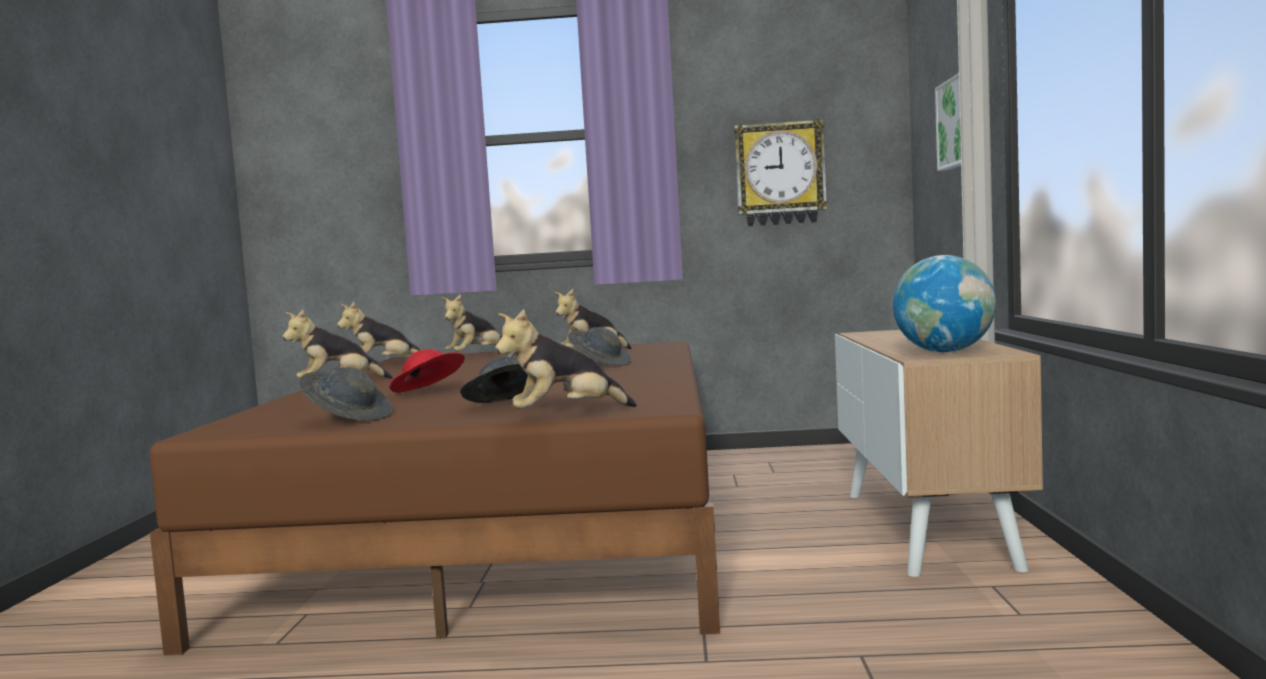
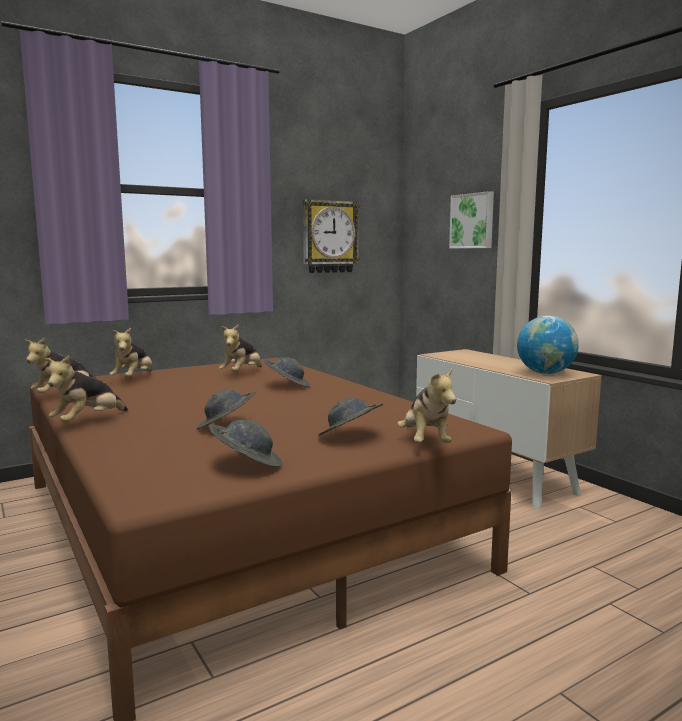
camera: 35 degrees left, 5 degrees up
red hat [389,349,465,393] -> grey hat [197,390,256,429]
plush toy [495,309,637,409] -> plush toy turned 45 degrees counterclockwise [397,367,456,443]

